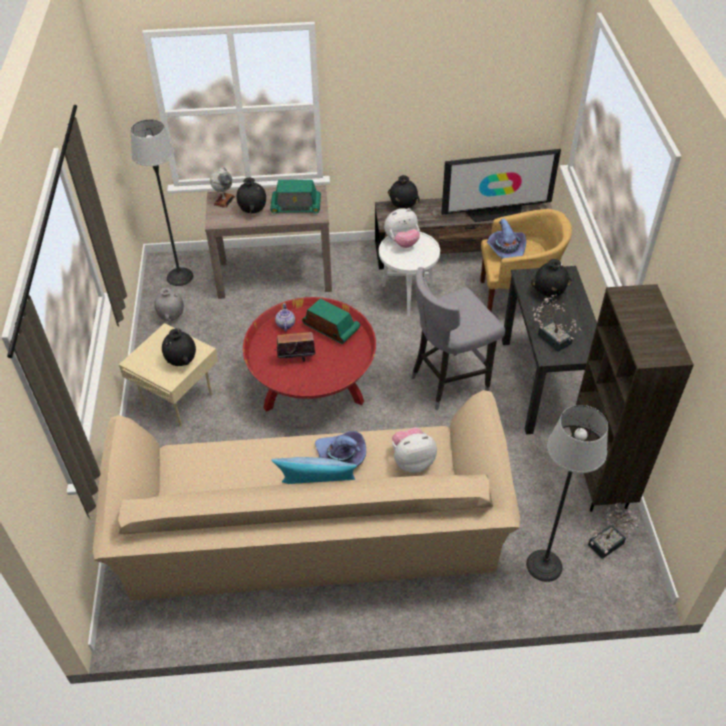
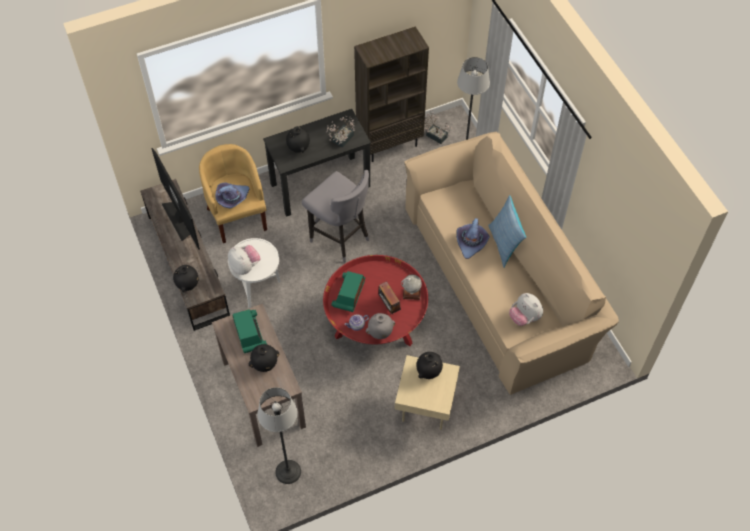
camera: 110 degrees left, 10 degrees up
grey vase [154,288,184,321] -> grey vase moved to [366,313,395,339]
globe [210,167,235,208] -> globe moved to [401,274,422,300]
plush toy [392,427,437,473] -> plush toy moved to [509,293,543,326]

